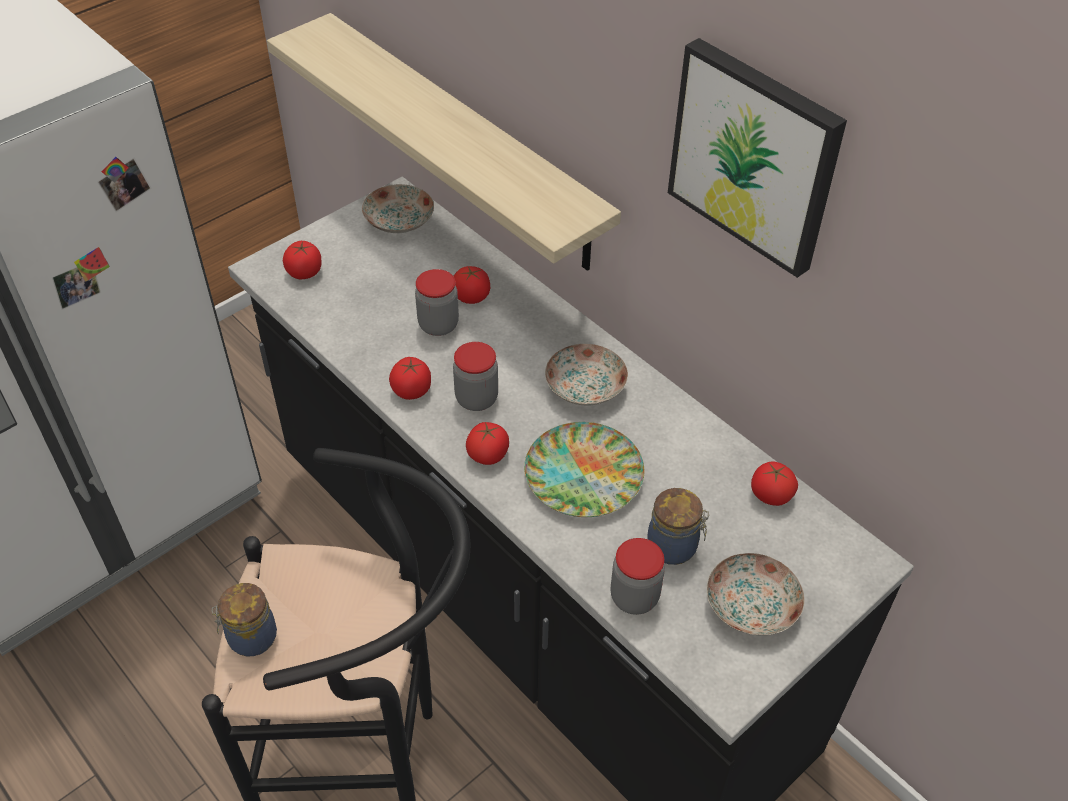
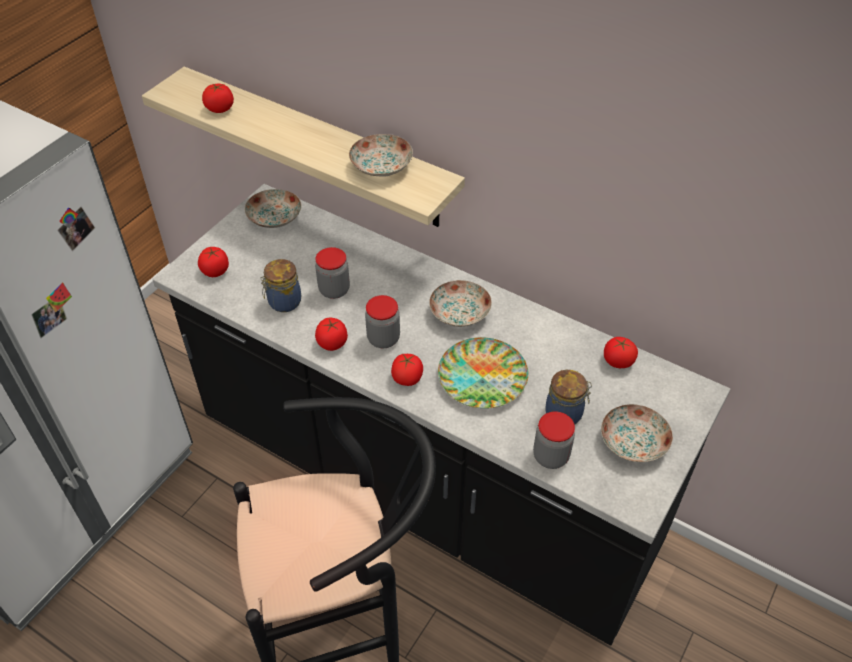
camera: 15 degrees left, 0 degrees up
jar [212,583,277,656] -> jar moved to [260,259,301,312]
tomato [454,266,490,304] -> tomato moved to [202,84,234,113]
picture [668,38,847,278] -> none
none -> plate [349,134,413,177]

